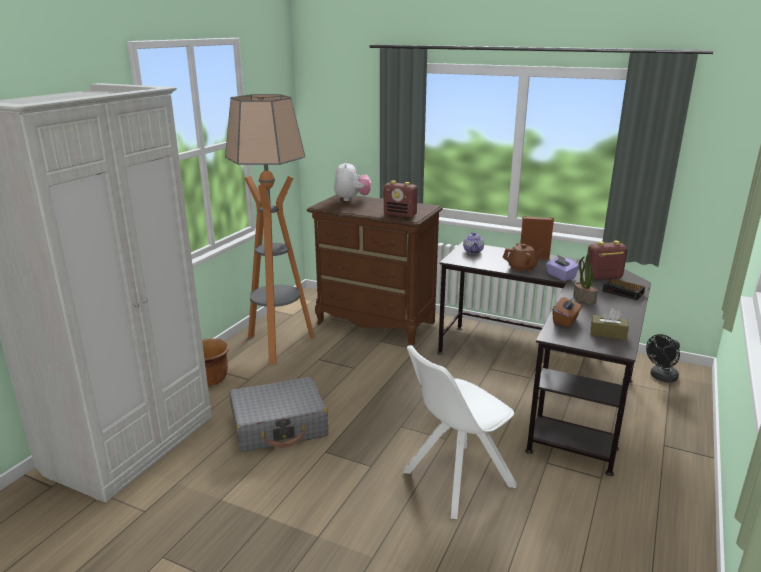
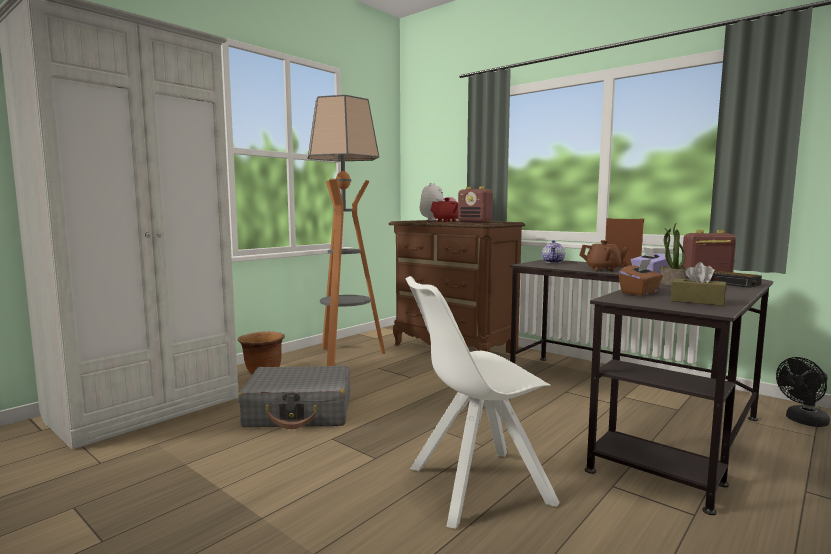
camera: 15 degrees right, 15 degrees down
none -> red teapot [431,198,458,222]

